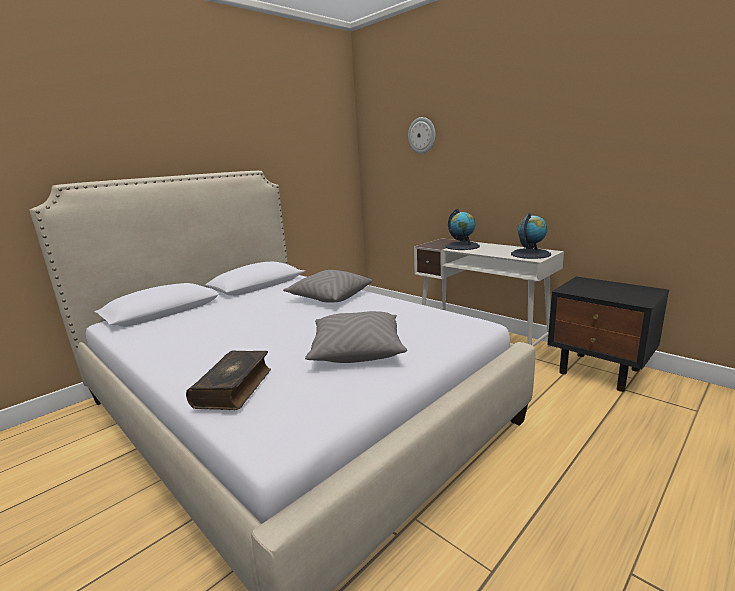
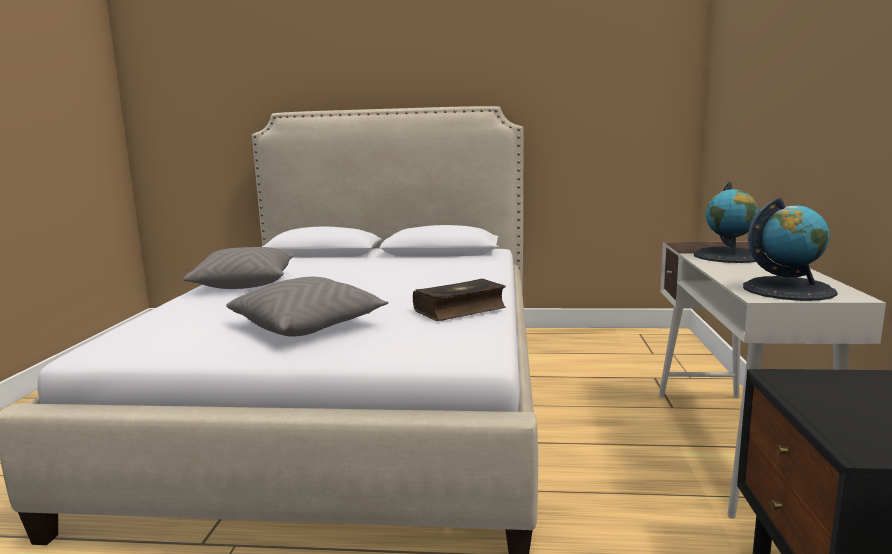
camera: 50 degrees right, 5 degrees down
book [186,351,271,410] -> book moved to [413,279,506,321]
grey pillow [283,270,372,303] -> grey pillow moved to [182,247,294,289]
wall clock [408,117,436,154] -> none

